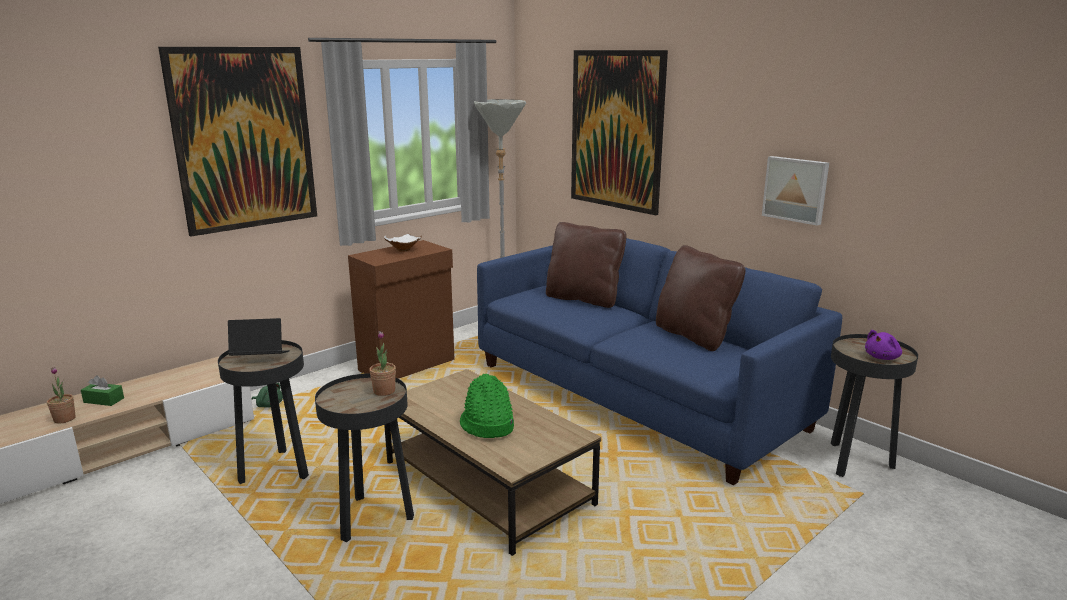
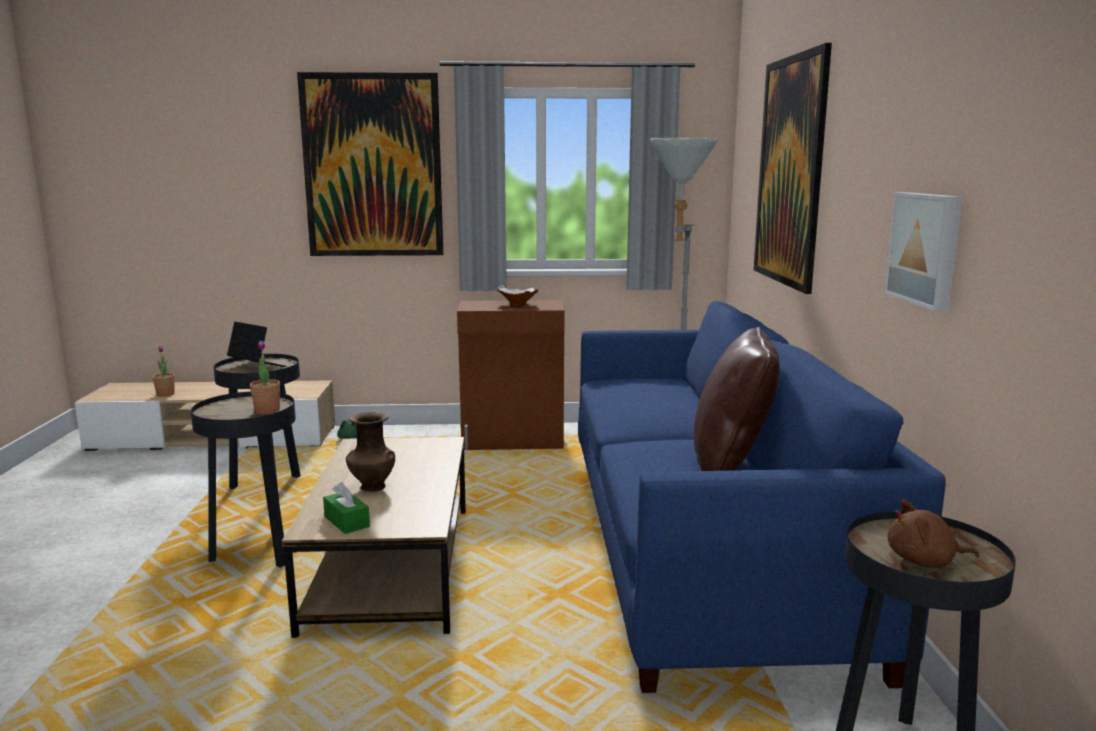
camera: 40 degrees right, 5 degrees down
green tissue box [81,375,124,406] -> green tissue box moved to [323,482,370,534]
green hat [460,374,514,438] -> brown vase [346,412,395,492]
brown pillow [546,222,627,308] -> none
purple plush toy [865,330,902,360] -> brown plush toy [888,500,979,568]

